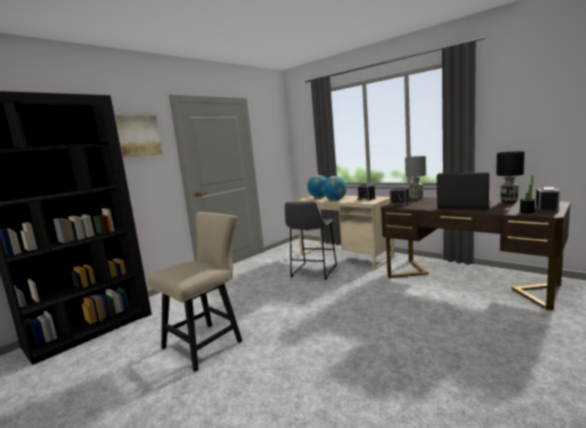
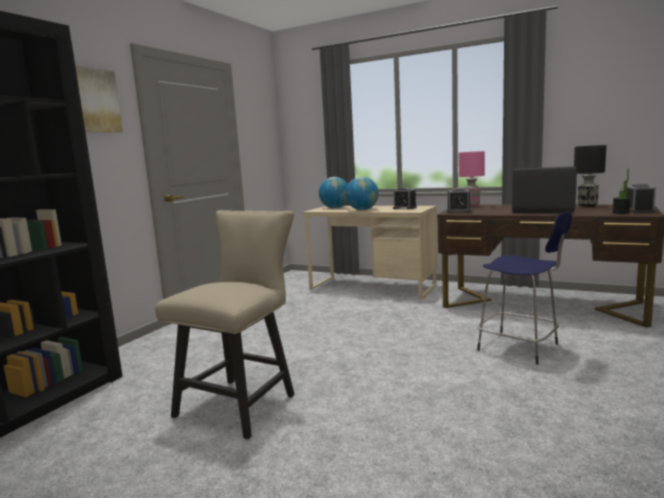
camera: 15 degrees left, 0 degrees up
grey stool [285,201,337,280] -> none
grey table lamp [405,156,426,200] -> pink table lamp [459,151,485,207]
none -> blue stool [477,211,572,365]

